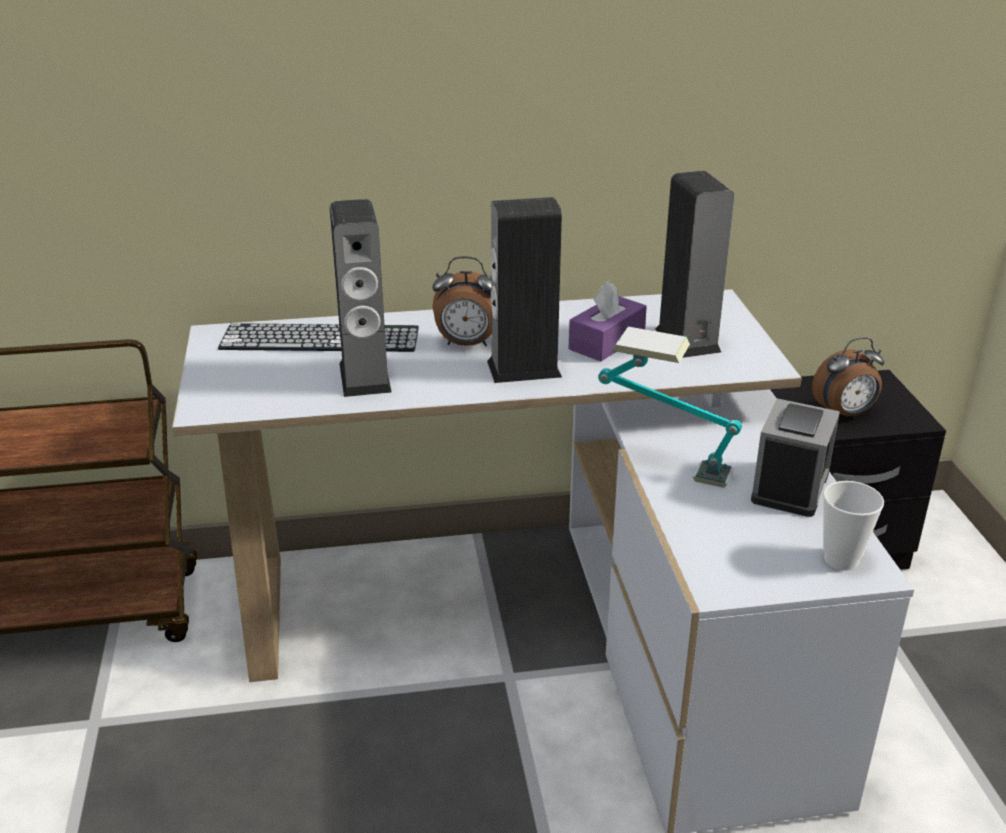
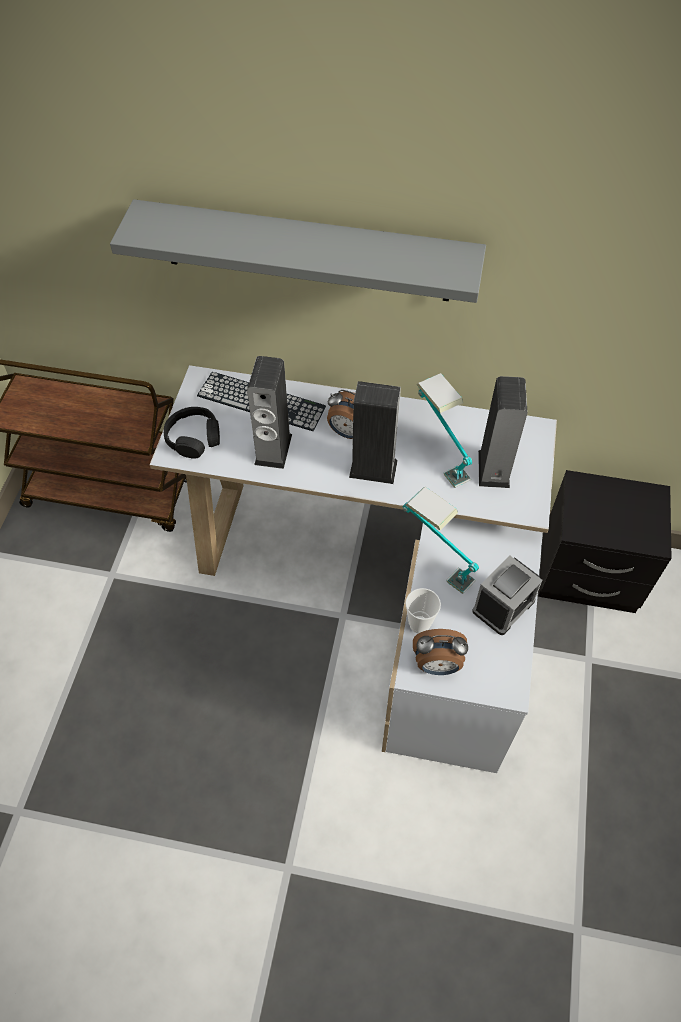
camera: 20 degrees right, 25 degrees up
purple tissue box [569,281,647,361] -> table lamp [416,373,472,488]
alarm clock [812,337,884,416] -> alarm clock moved to [413,629,468,675]
cup [823,481,884,570] -> cup moved to [405,588,441,633]
none -> grey shelf [110,199,486,303]
none -> black headphones [163,407,220,459]

